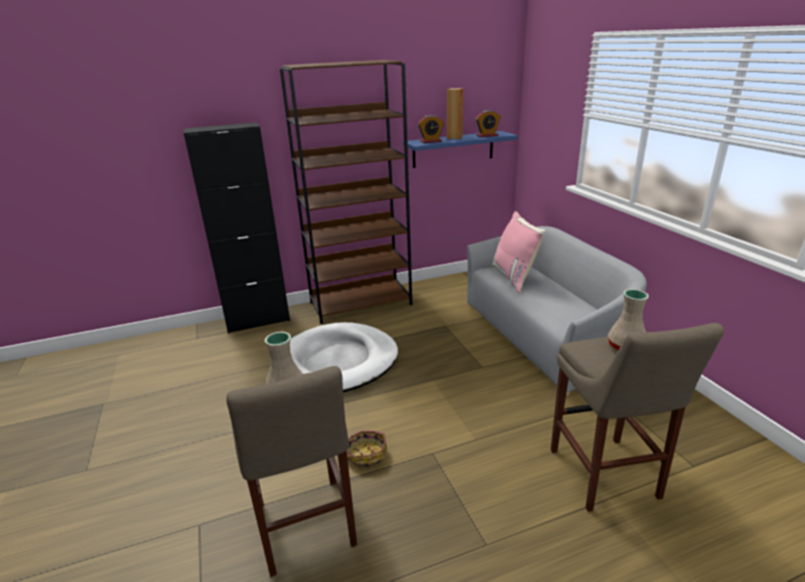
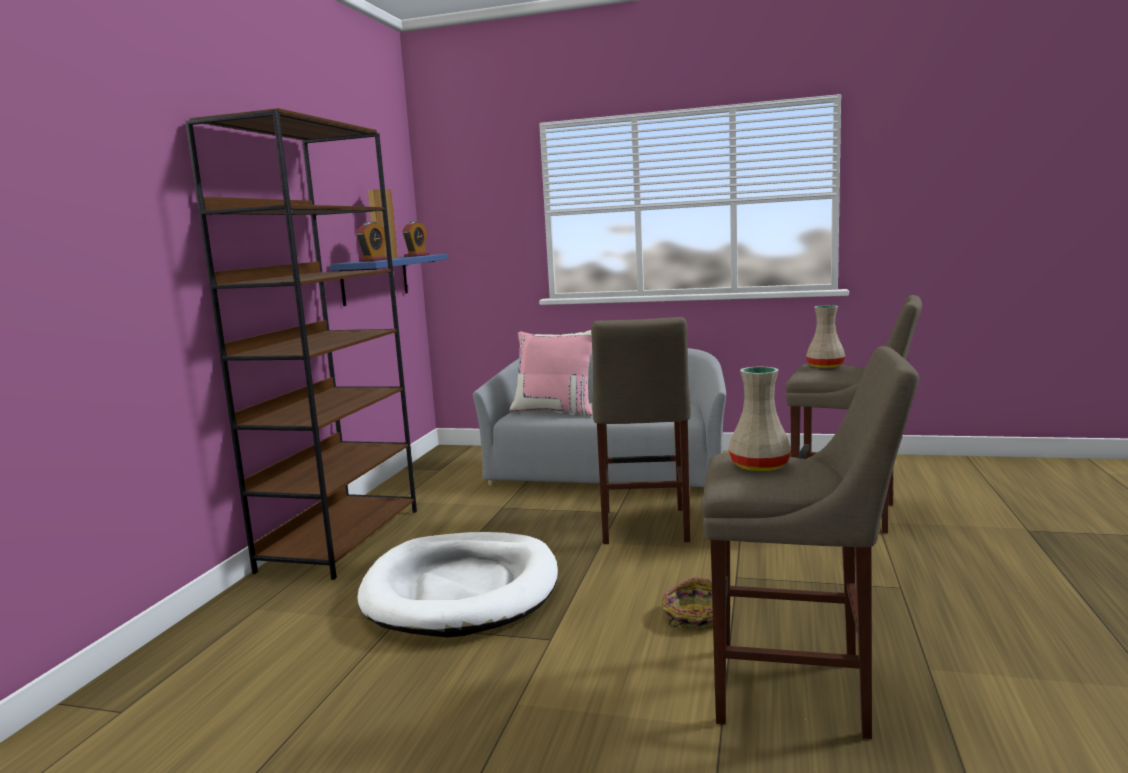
camera: 55 degrees left, 15 degrees down
black cabinet [184,122,290,334] -> none
none -> beige stool [591,317,691,544]

